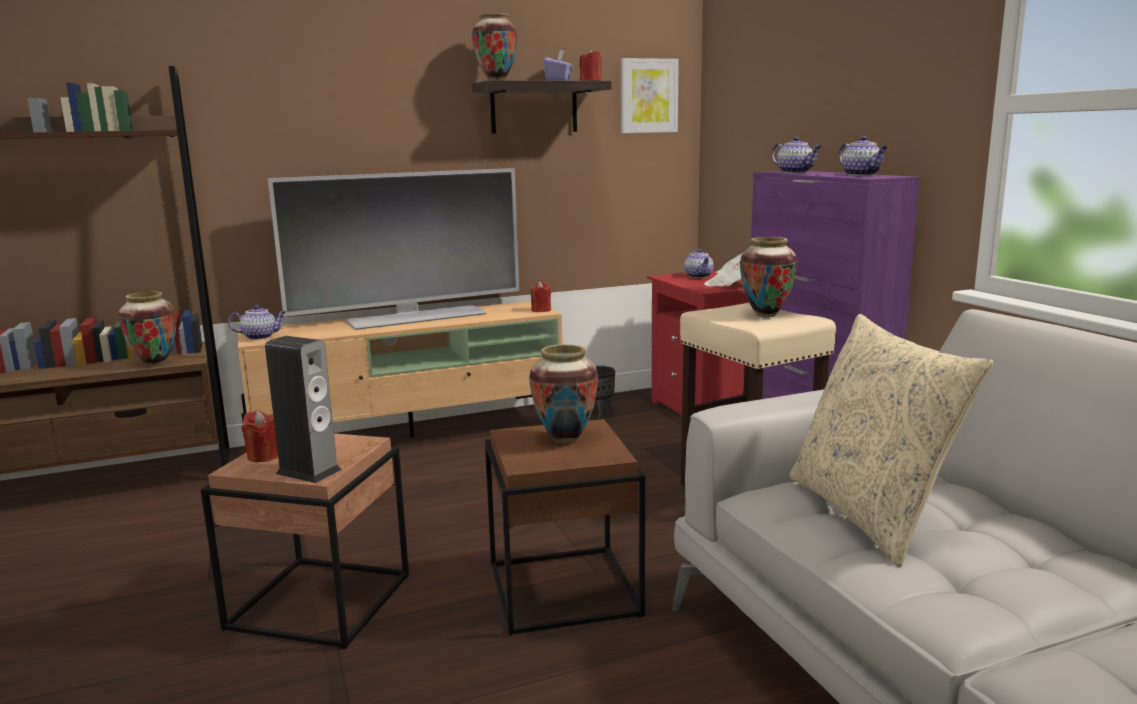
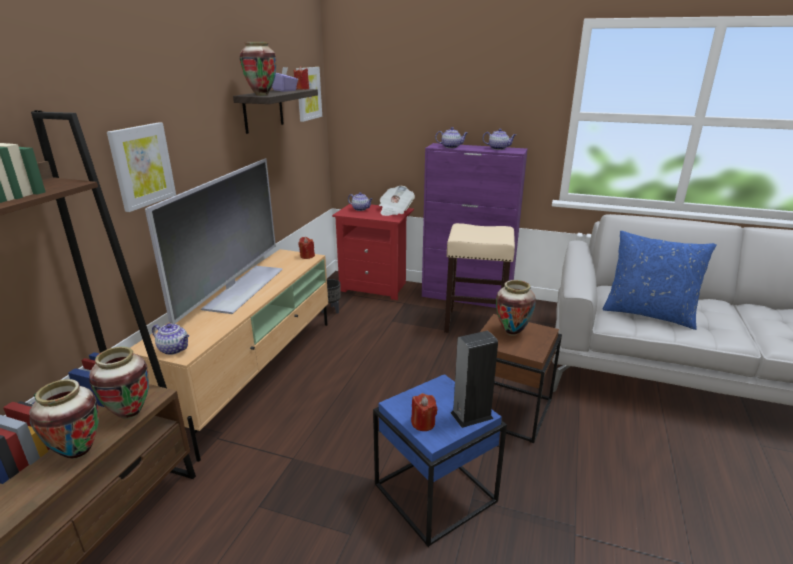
camera: 50 degrees left, 10 degrees up
brown side table [201,433,409,649] -> blue side table [373,374,507,547]
teapot [228,305,286,340] -> teapot turned 90 degrees clockwise [152,323,189,355]
vase [740,237,797,317] -> vase moved to [29,379,99,459]
beige pillow [789,314,993,567] -> blue pillow [602,231,717,330]
none -> picture [107,122,176,212]

